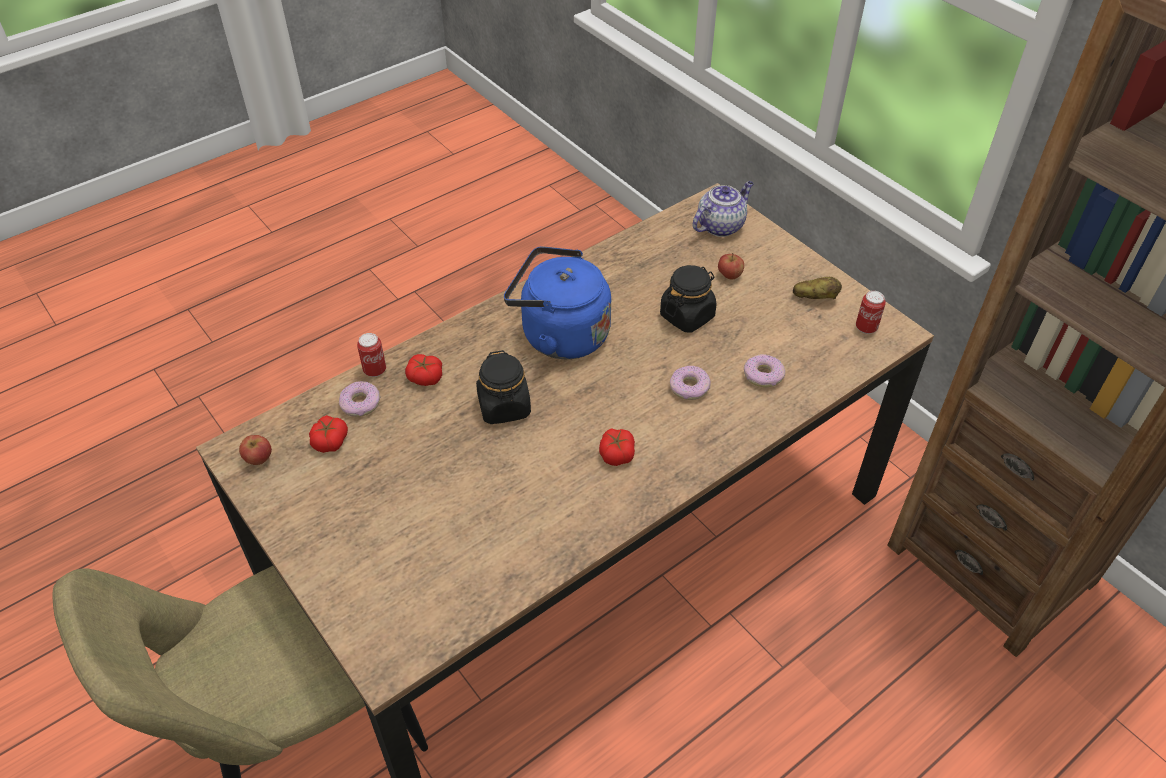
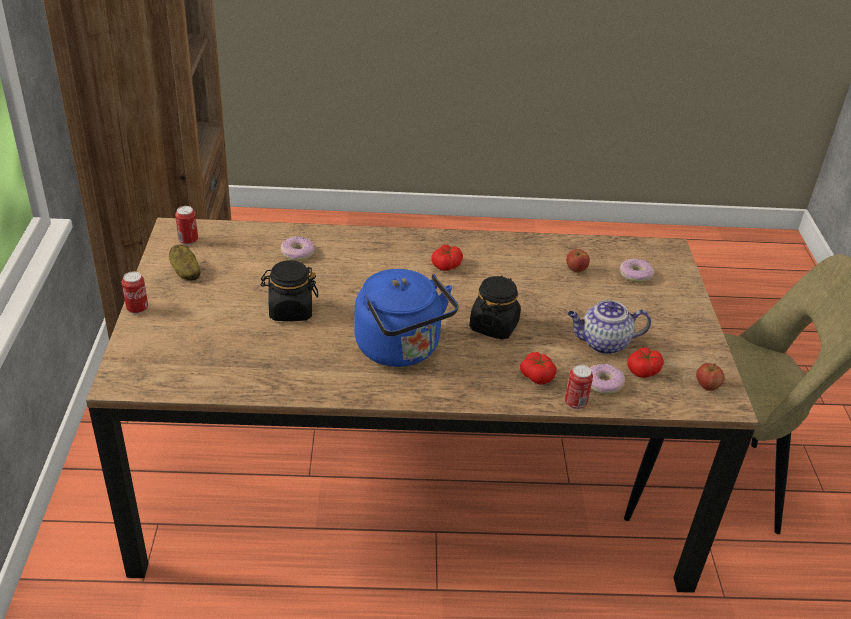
camera: 145 degrees left, 10 degrees down
donut [670,366,711,400] -> donut moved to [620,259,655,283]
teapot [692,181,754,237] -> teapot moved to [567,300,651,354]
apple [718,253,744,280] -> apple moved to [566,249,590,273]
none -> can [122,271,148,314]

